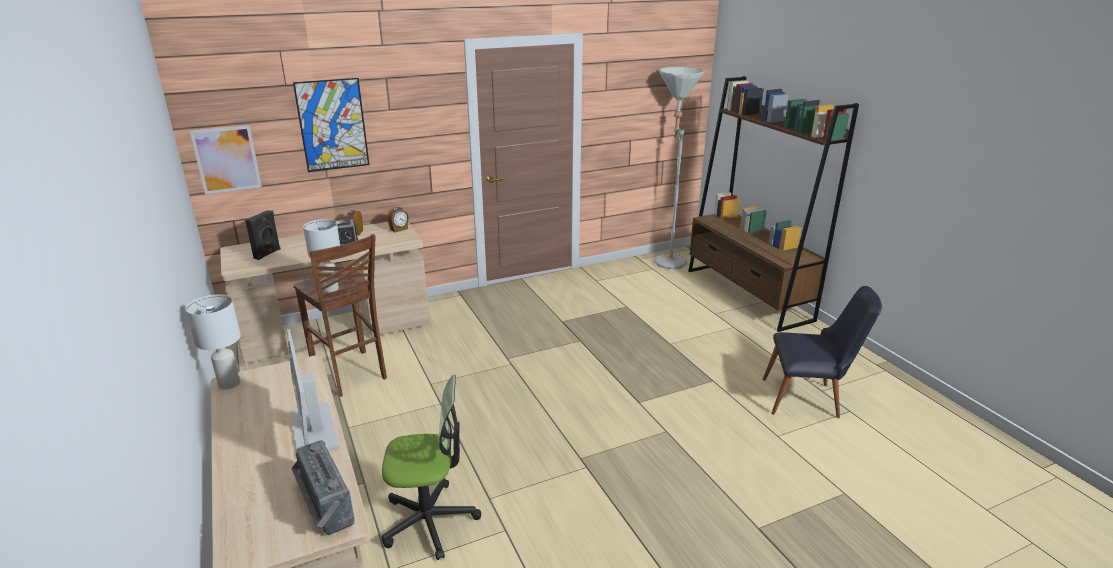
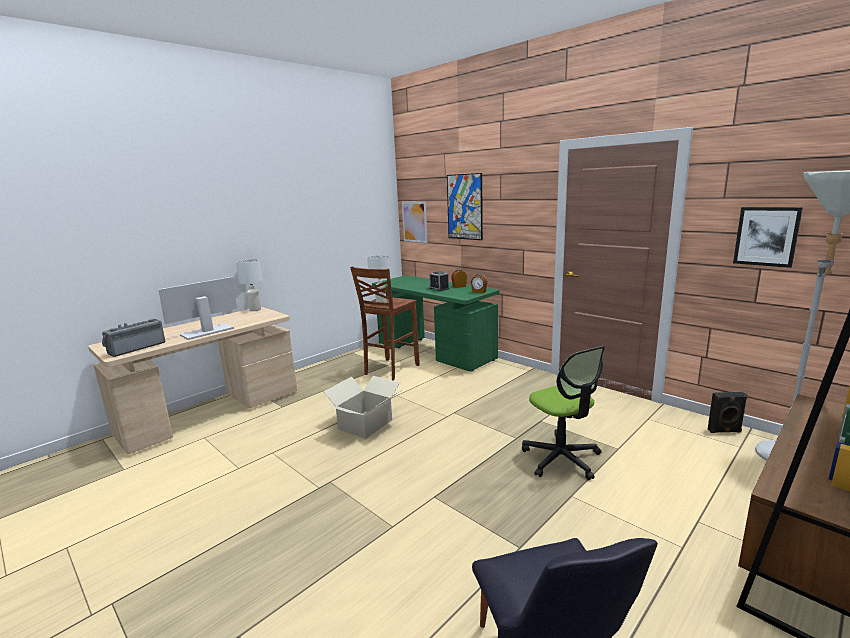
camera: 70 degrees right, 10 degrees down
beige desk [220,222,430,364] -> green desk [372,275,500,371]
black speaker [245,210,281,260] -> black speaker moved to [708,392,748,433]
office chair [382,375,481,560] -> office chair moved to [522,346,605,480]
none -> cardboard box [323,376,401,439]
none -> picture [733,207,803,268]

